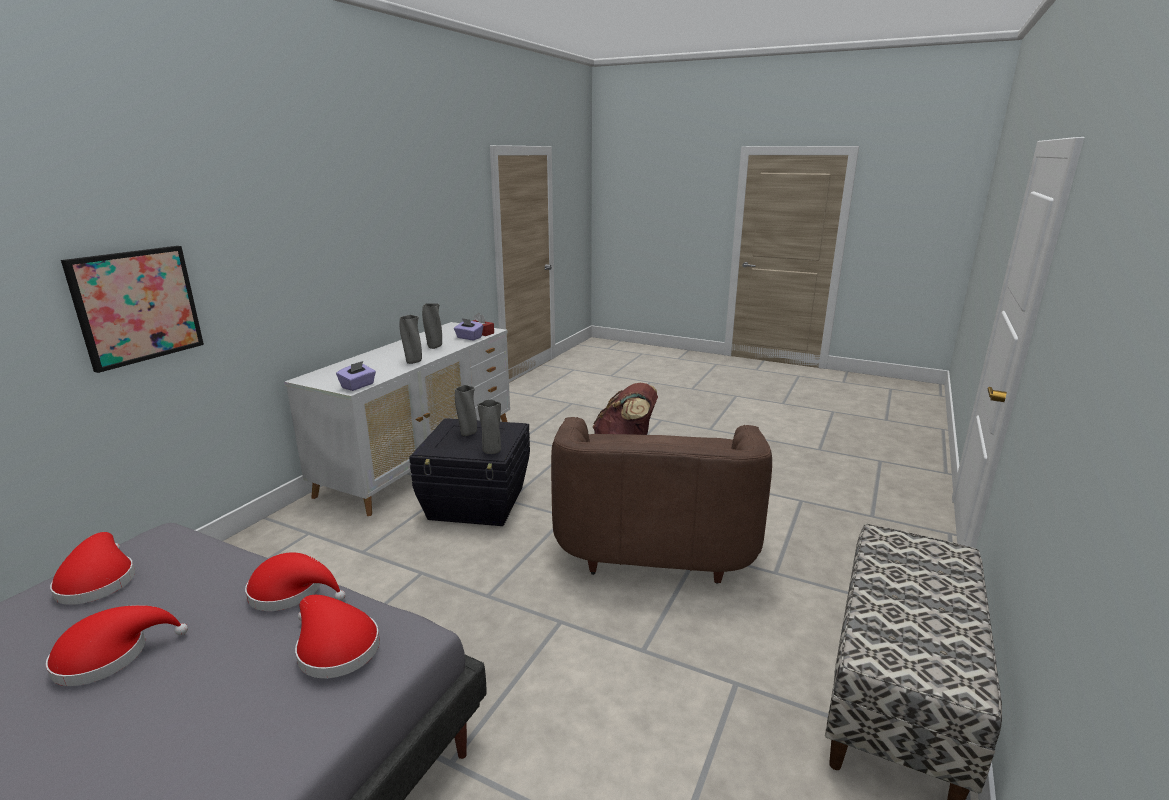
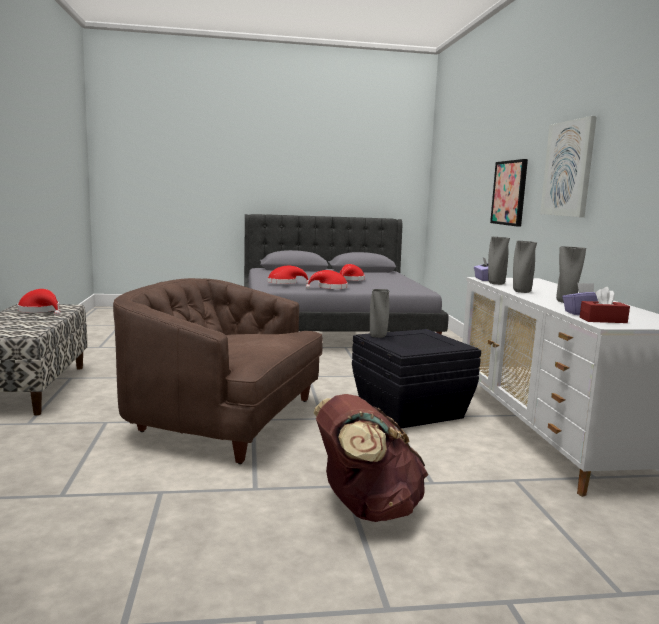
camera: 145 degrees right, 10 degrees down
red hat [50,532,135,605] -> red hat moved to [17,289,61,316]
grey vase [455,385,477,436] -> grey vase moved to [488,237,510,285]
brown armchair [551,417,772,584] -> brown armchair turned 45 degrees counterclockwise [113,278,323,464]
none -> picture [540,116,597,217]

